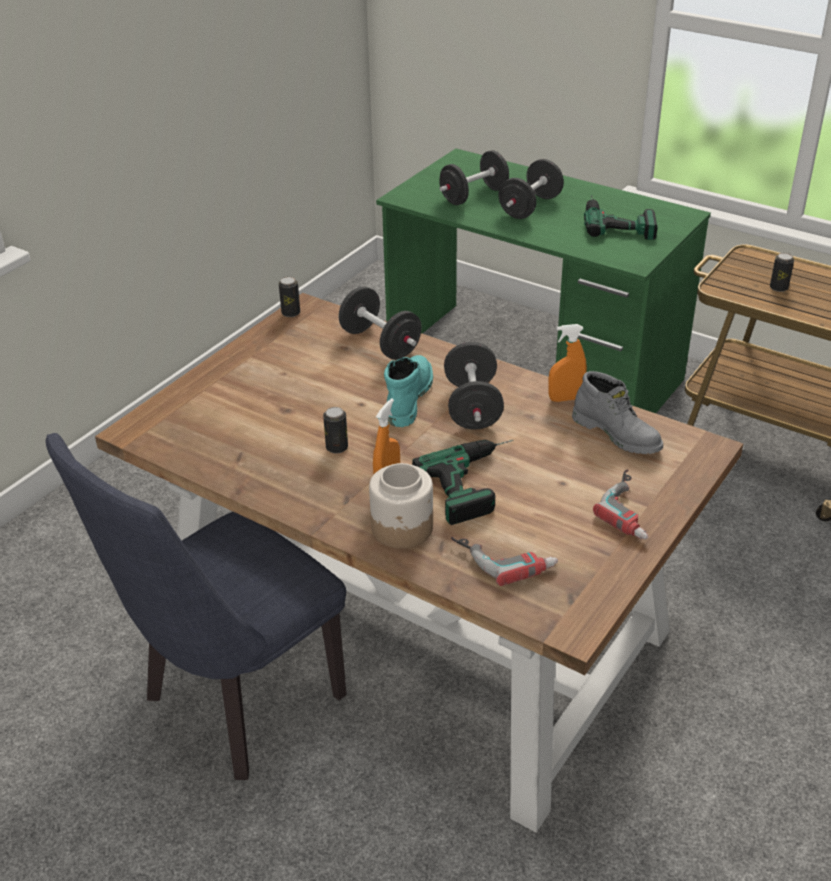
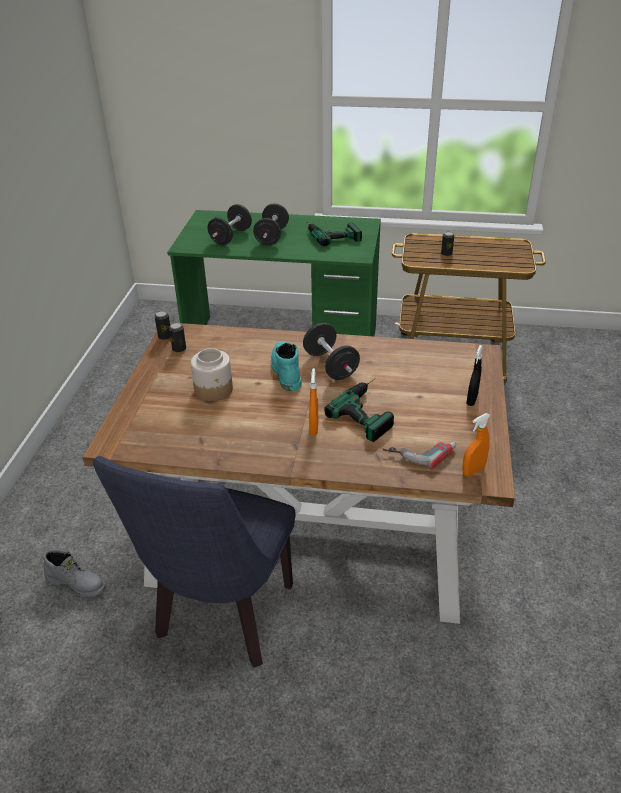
camera: 25 degrees left, 0 degrees up
can [323,407,348,454] -> can moved to [169,323,186,353]
black dumbbell [339,286,422,360] -> none
jar [369,463,433,548] -> jar moved to [190,348,233,401]
orange spray bottle [548,324,587,402] -> orange spray bottle moved to [462,413,491,476]
grey boot [572,371,663,454] -> grey boot moved to [43,549,106,597]
power drill [593,469,649,539] -> black spray bottle [466,345,483,406]

